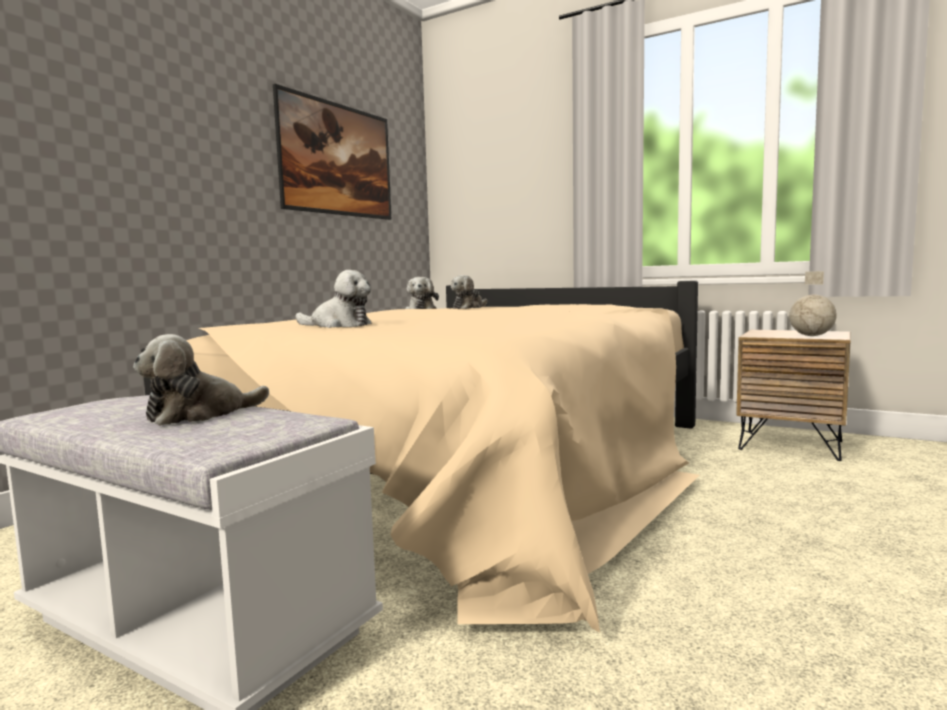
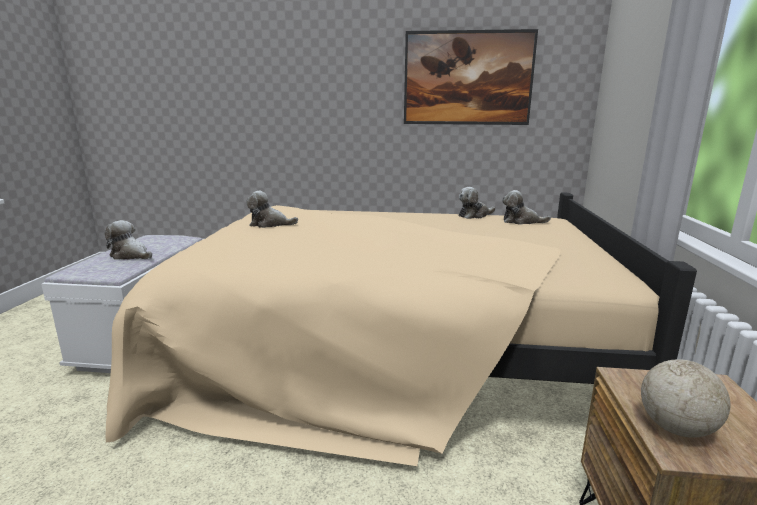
camera: 65 degrees right, 10 degrees up
plush toy [296,270,372,328] -> plush toy turned 105 degrees clockwise [246,191,298,228]

